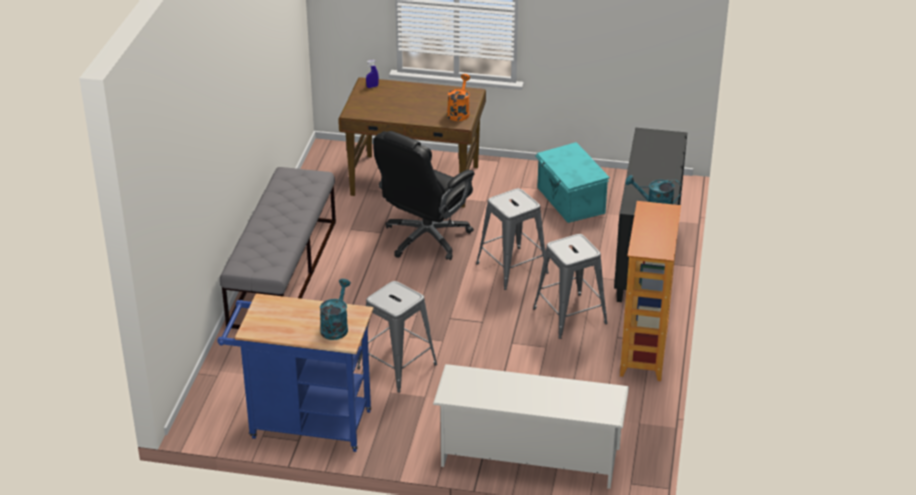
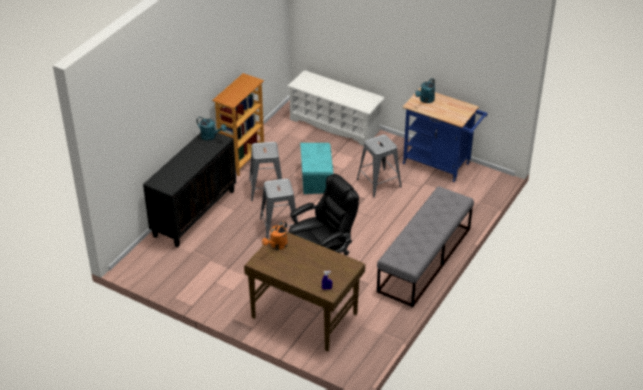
camera: 160 degrees left, 5 degrees up
turquoise storage box [535,142,610,223] -> turquoise storage box moved to [300,143,333,194]

